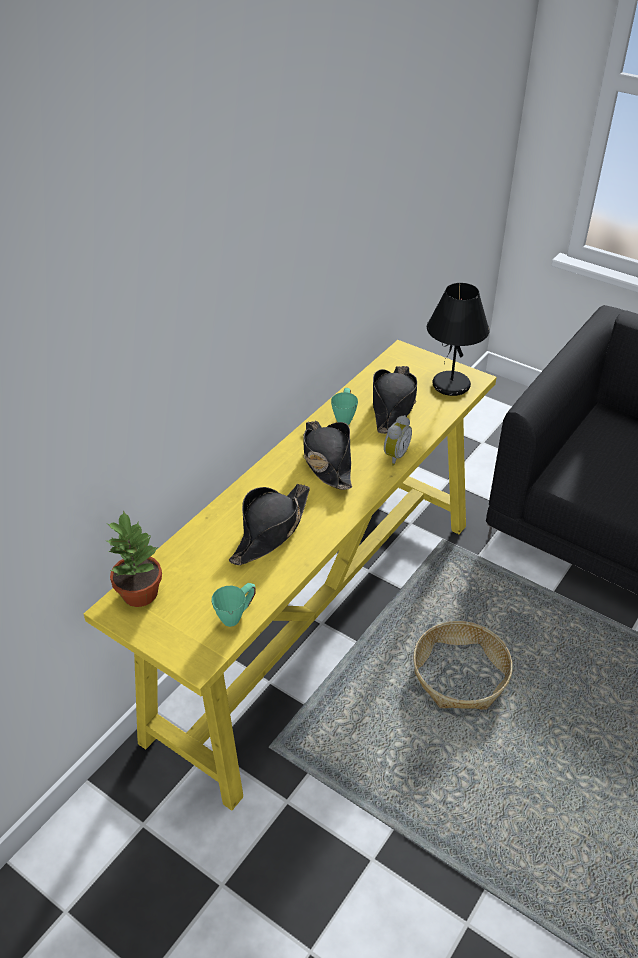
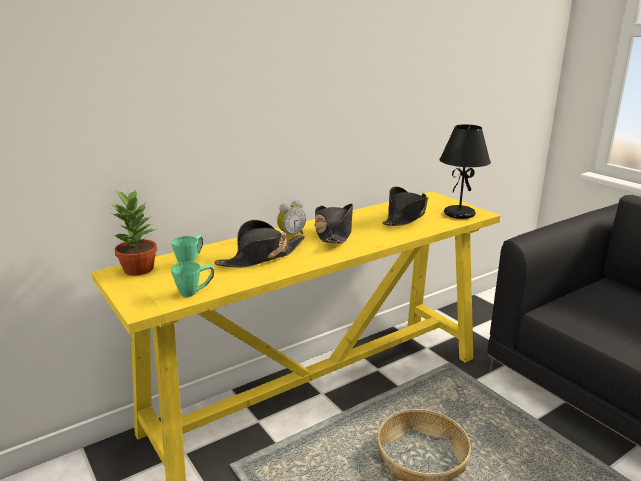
camera: 20 degrees right, 20 degrees down
green mug [331,388,358,425] -> green mug moved to [171,235,203,263]
alarm clock [384,415,412,466] -> alarm clock moved to [277,200,306,237]

